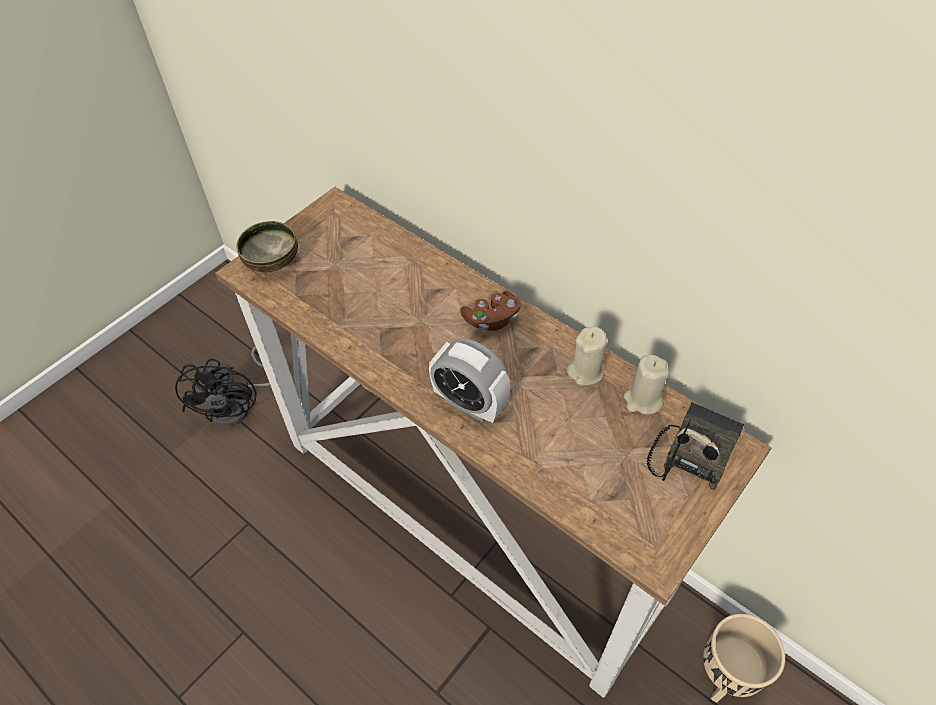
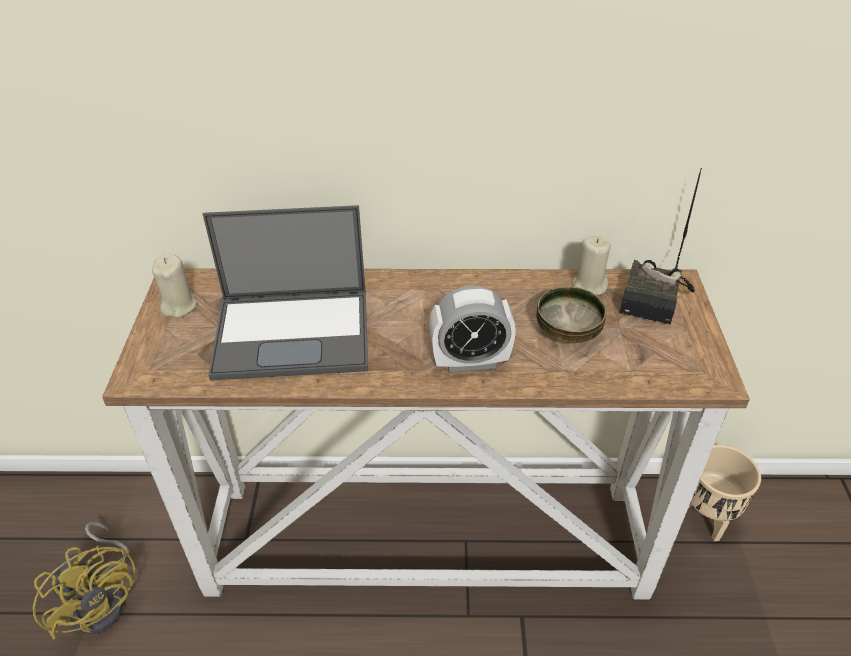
camera: 40 degrees left, 10 degrees down
black fan [175,346,270,426] -> yellow fan [33,522,135,640]
bowl [236,221,298,272] -> bowl moved to [536,286,606,343]
brown game controller [460,291,521,331] -> none
beige candle [566,326,607,386] -> beige candle moved to [152,254,197,318]
radio [647,402,744,490] -> radio turned 150 degrees counterclockwise [619,168,702,324]
none -> laptop [203,205,368,381]

